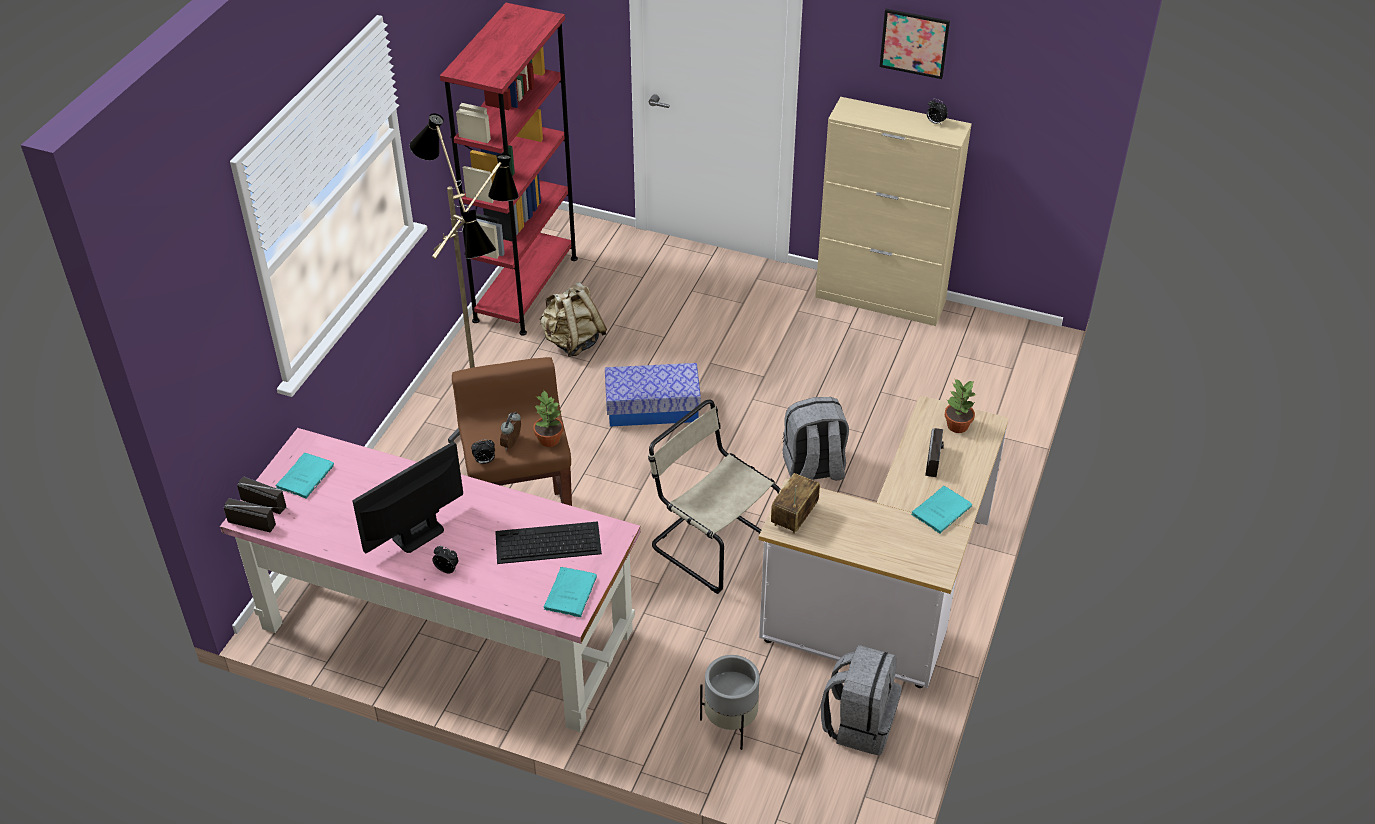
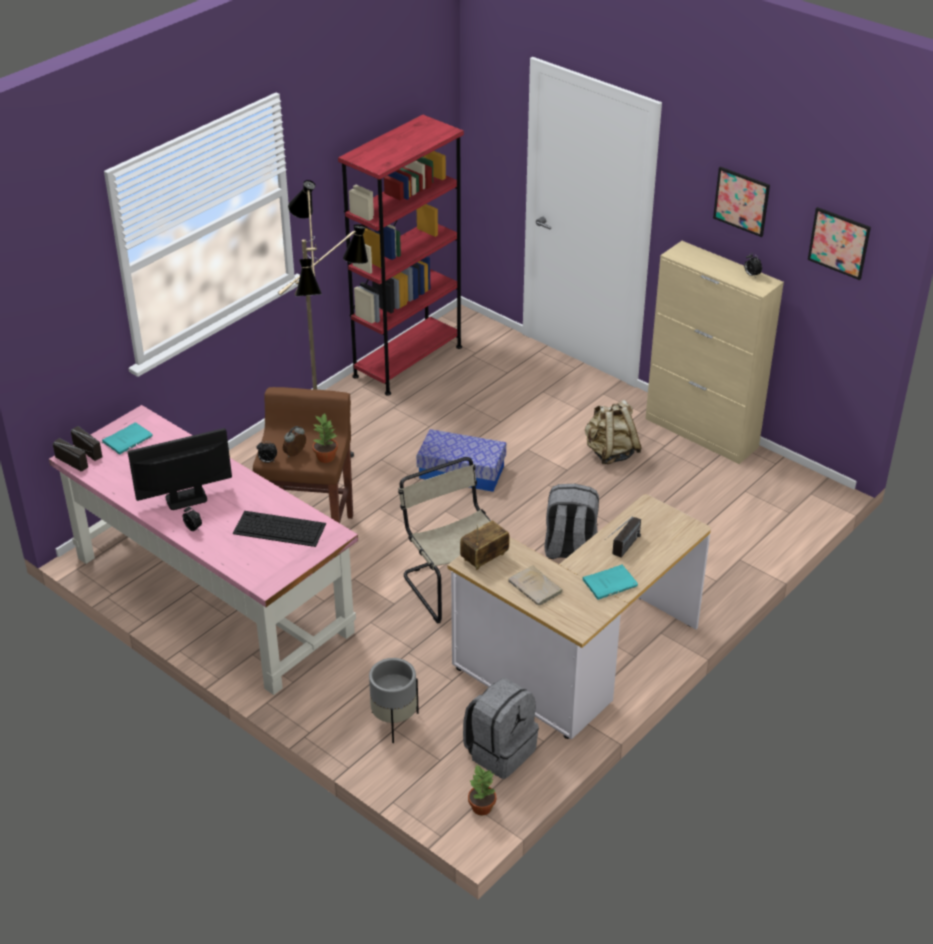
camera: 20 degrees right, 5 degrees down
beige backpack [540,282,607,357] -> beige backpack moved to [585,400,642,464]
turquoise book [544,567,597,617] -> none
potted plant [945,378,975,433] -> potted plant moved to [468,764,496,816]
none -> beige book [508,565,563,605]
none -> picture [808,207,871,280]

